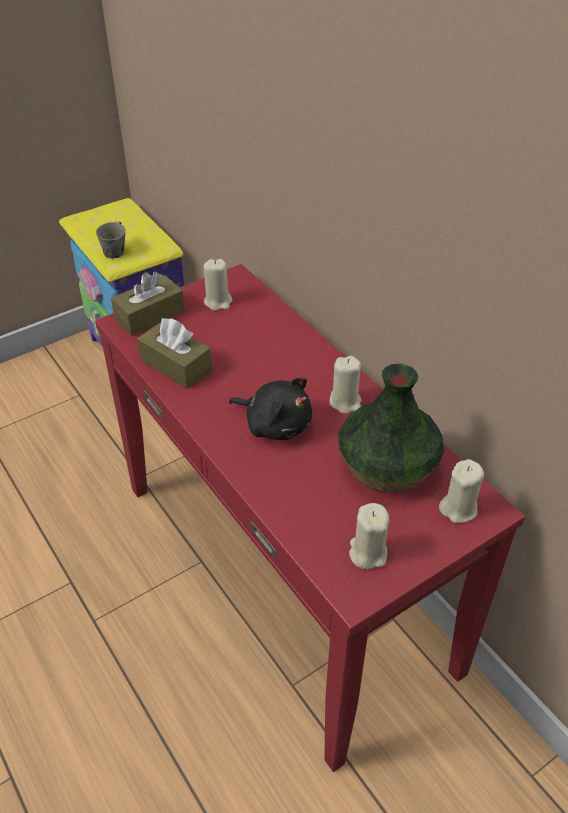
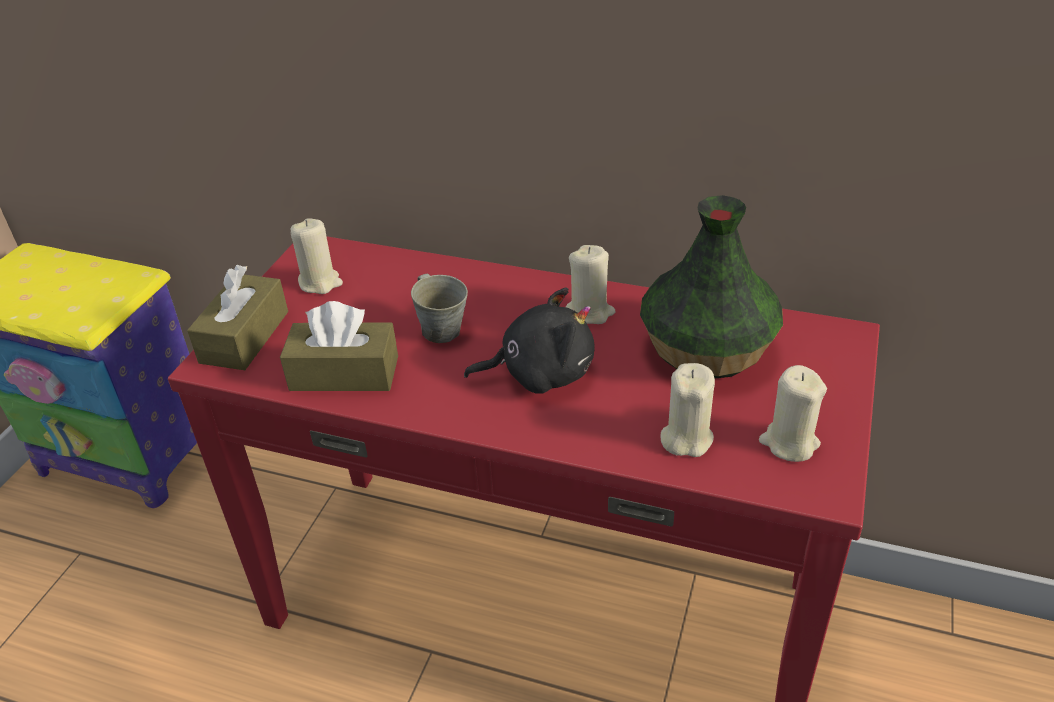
camera: 35 degrees left, 5 degrees down
grey mug [96,221,126,259] -> grey mug moved to [411,274,468,343]
beige candle [439,459,484,523] -> beige candle moved to [660,363,715,457]

